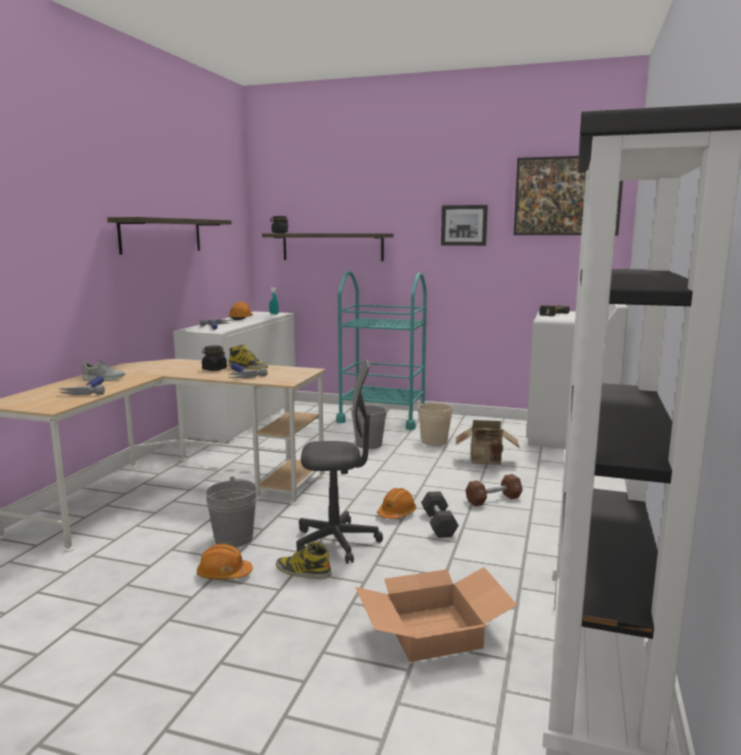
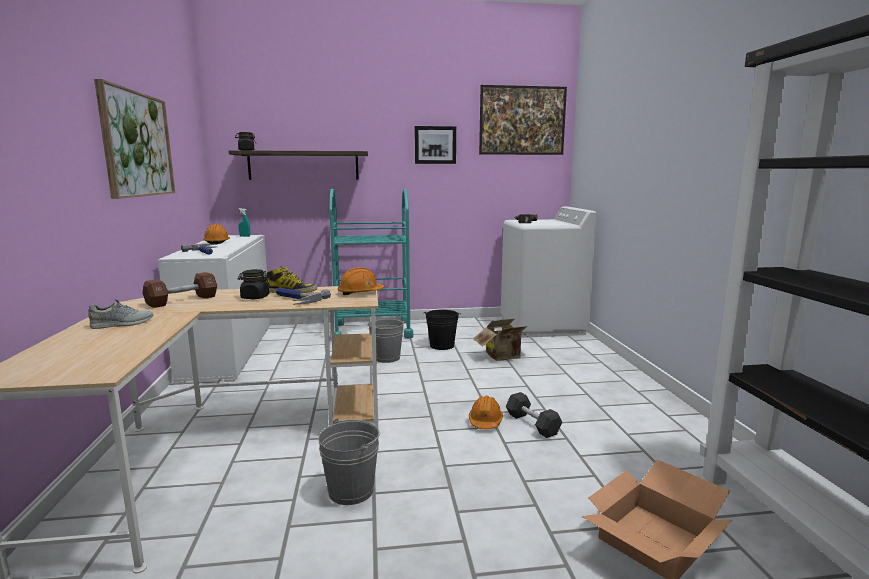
camera: 25 degrees left, 0 degrees up
hammer [59,376,105,395] -> none
shelf [107,217,232,254] -> picture [94,79,175,199]
orange hard hat [197,544,253,580] -> orange hard hat moved to [338,267,384,295]
boot [276,542,331,579] -> none
grey office chair [296,360,383,564] -> none
beige bucket [417,403,453,446] -> black bucket [424,310,461,350]
brown dumbbell [466,474,523,506] -> brown dumbbell moved to [143,272,217,308]

